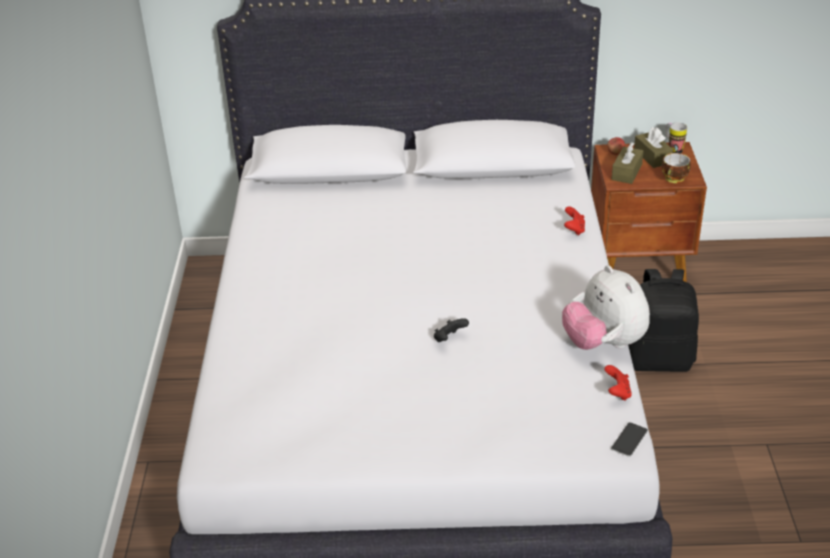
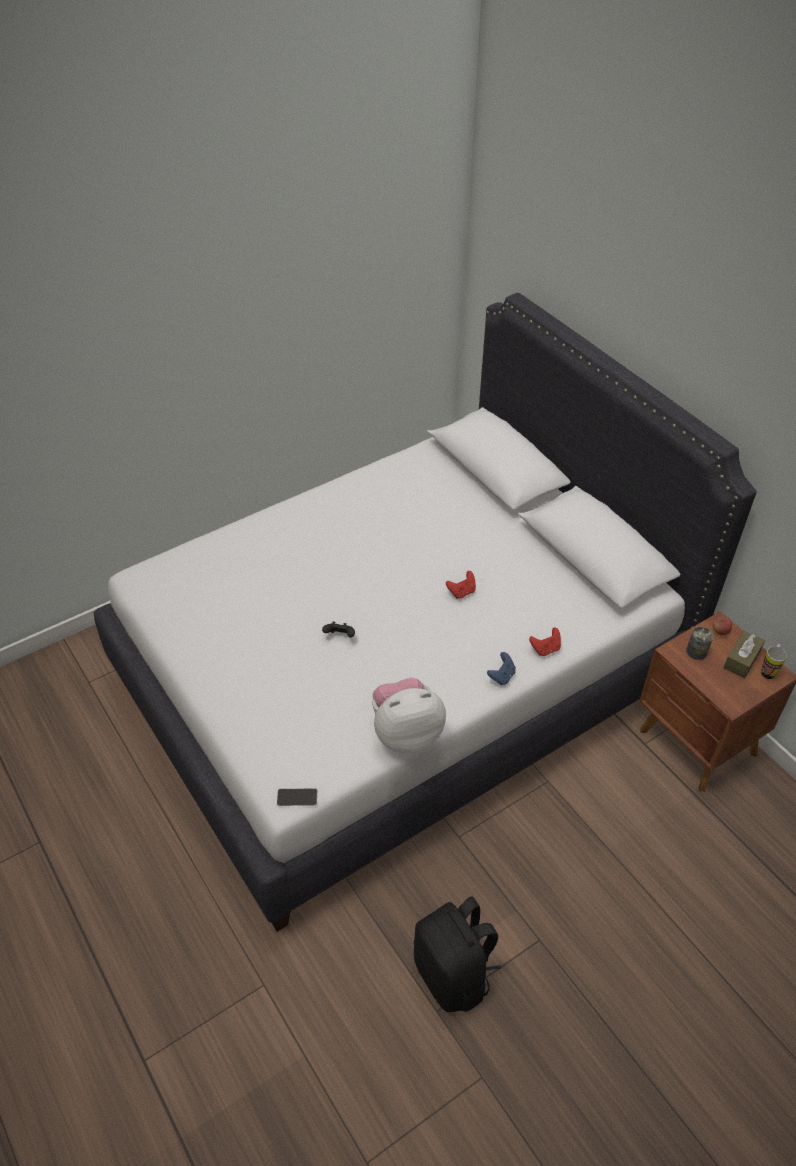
camera: 55 degrees right, 10 degrees up
plush toy [562,265,650,350] -> plush toy turned 45 degrees clockwise [372,677,446,753]
red game controller [605,365,632,401] -> red game controller moved to [446,571,476,599]
brown tissue box [611,142,643,184] -> can [686,627,714,660]
black backpack [628,269,699,372] -> black backpack moved to [414,896,501,1012]
cup [662,153,691,183] -> none
none -> blue game controller [487,652,516,685]

